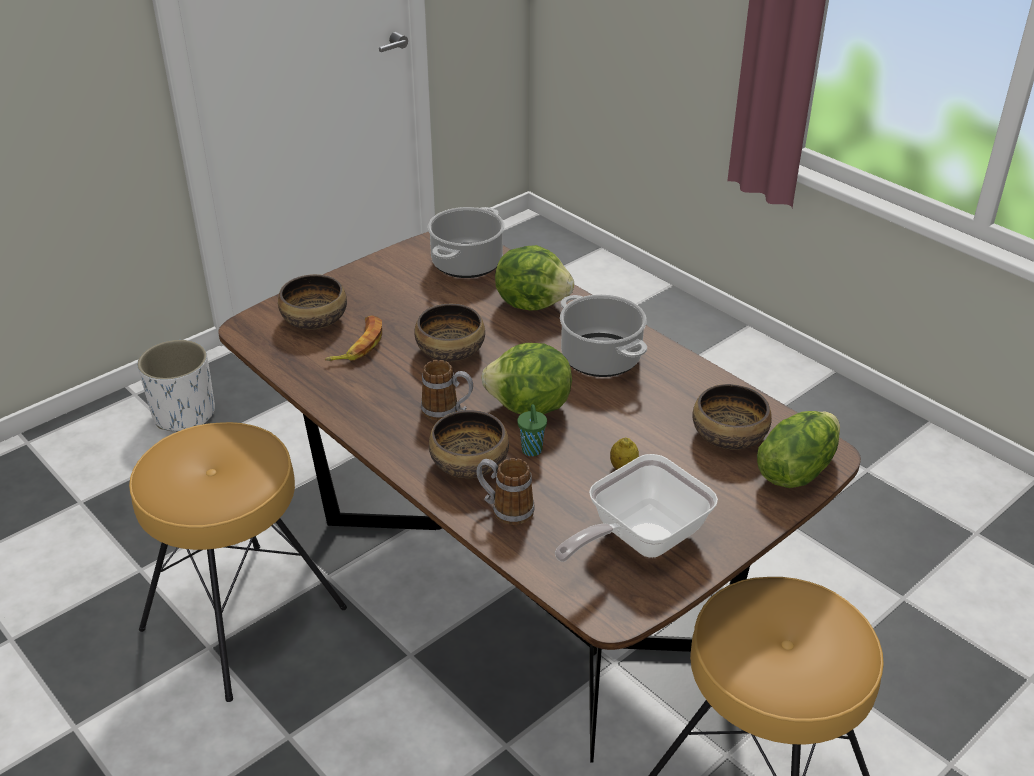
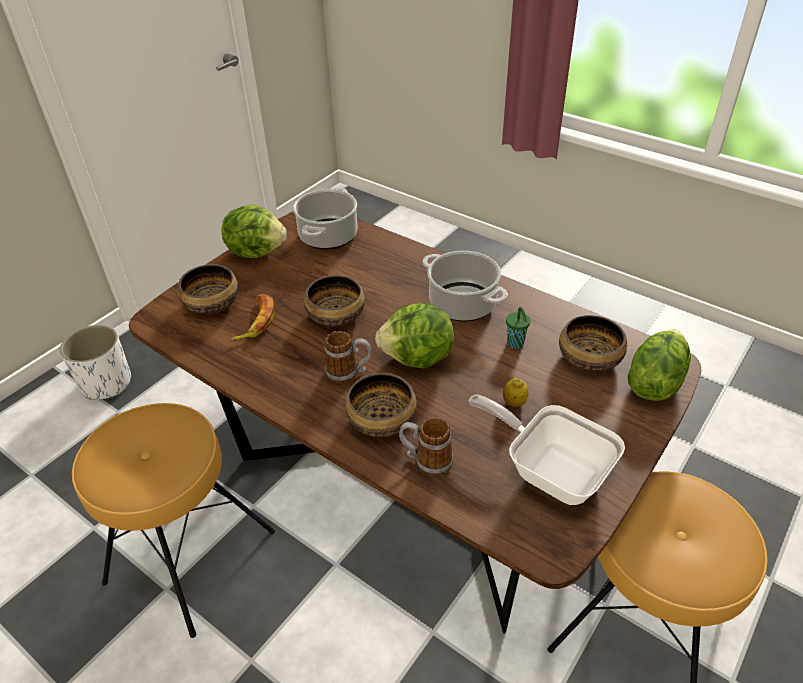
camera: 10 degrees left, 5 degrees up
lettuce [495,245,574,310] -> lettuce moved to [222,204,287,258]
green cup [517,404,547,456] -> green cup moved to [506,307,531,348]
frying pan [555,454,718,562] -> frying pan turned 90 degrees clockwise [469,395,625,505]

